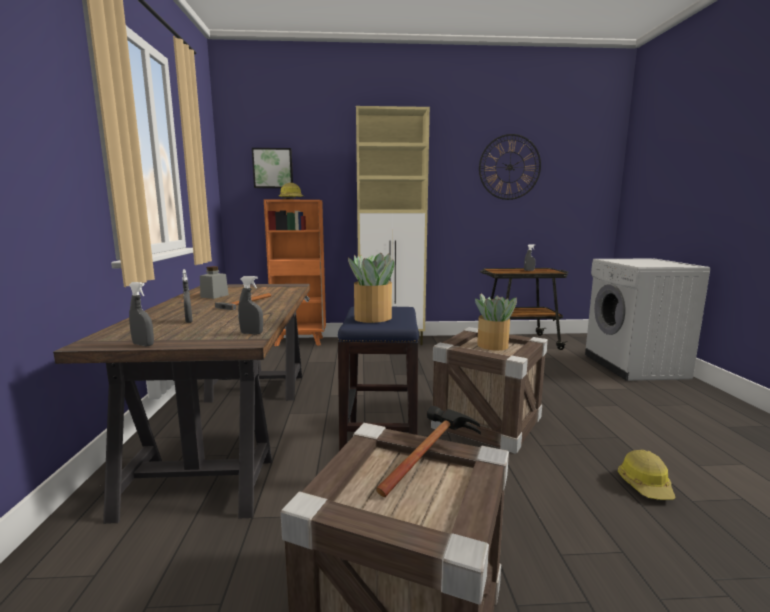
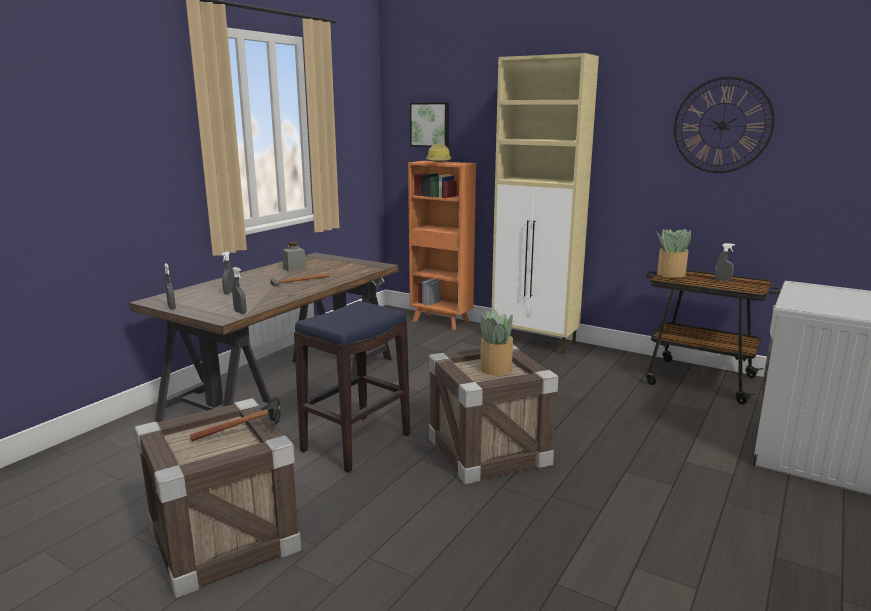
camera: 35 degrees right, 5 degrees up
potted plant [348,253,394,323] -> potted plant moved to [657,229,691,278]
hard hat [618,450,676,500] -> none

